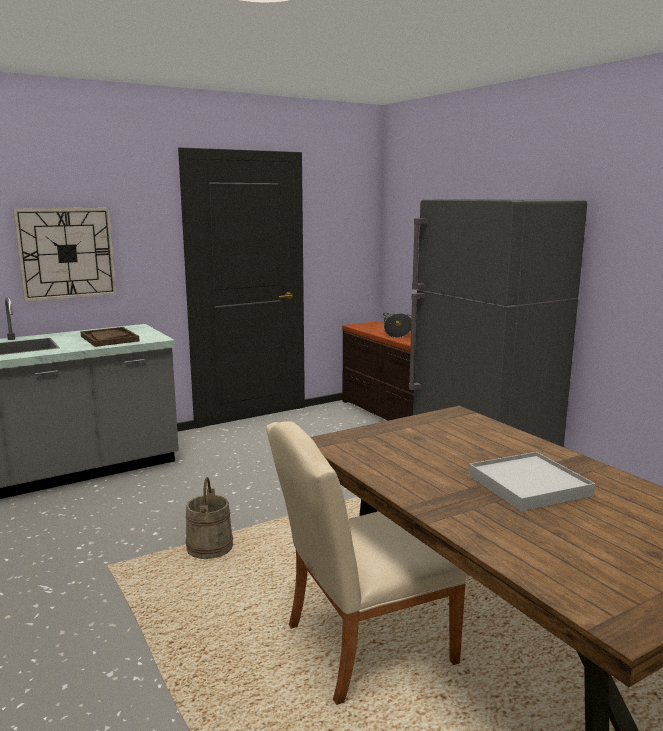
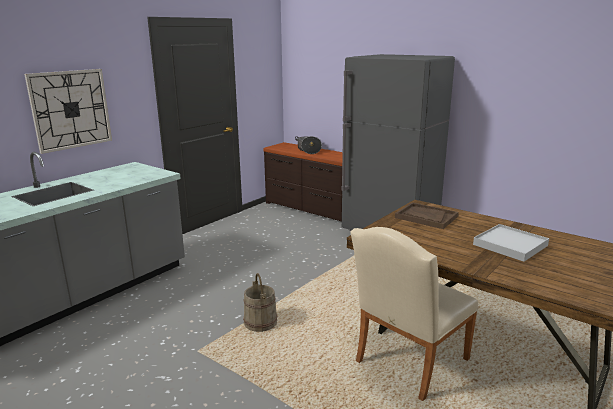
camera: 20 degrees left, 5 degrees up
brown tray [80,327,140,347] -> brown tray moved to [395,202,459,229]

